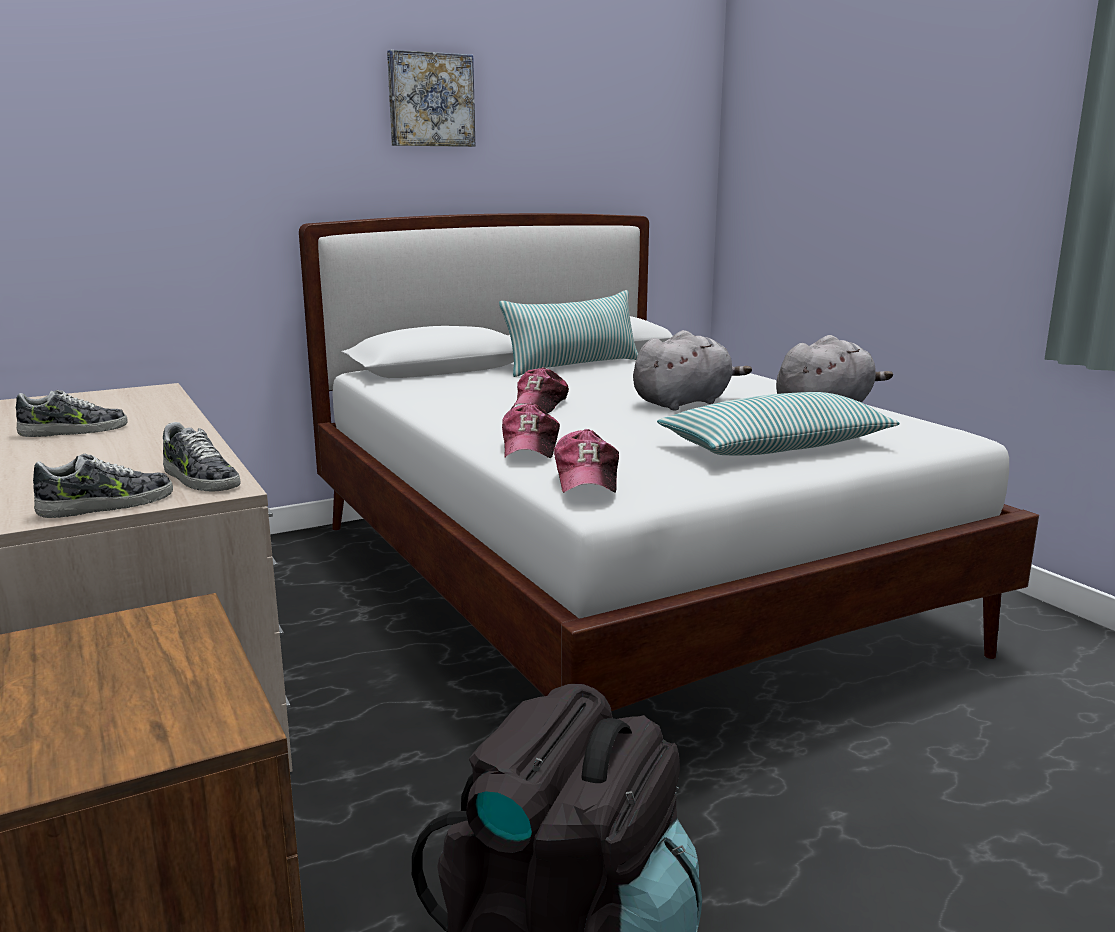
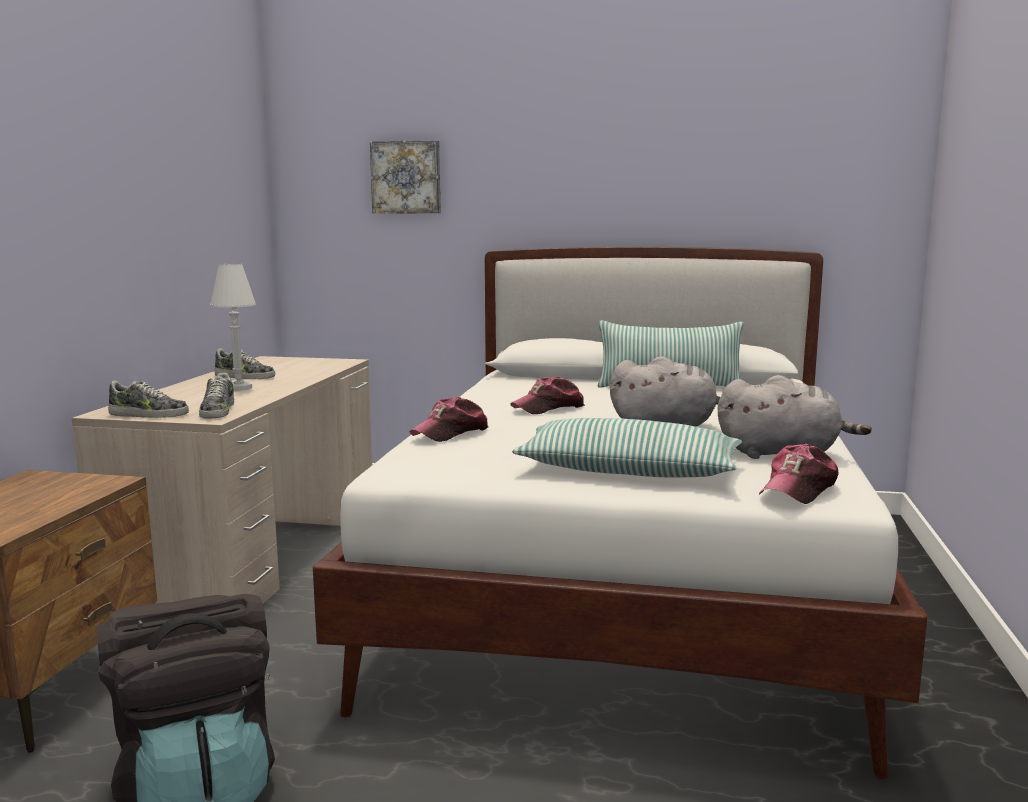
camera: 40 degrees right, 5 degrees down
picture [387,50,475,147] -> picture moved to [370,140,441,214]
cap [554,429,619,493] -> cap moved to [759,444,839,504]
none -> white table lamp [210,263,256,391]

